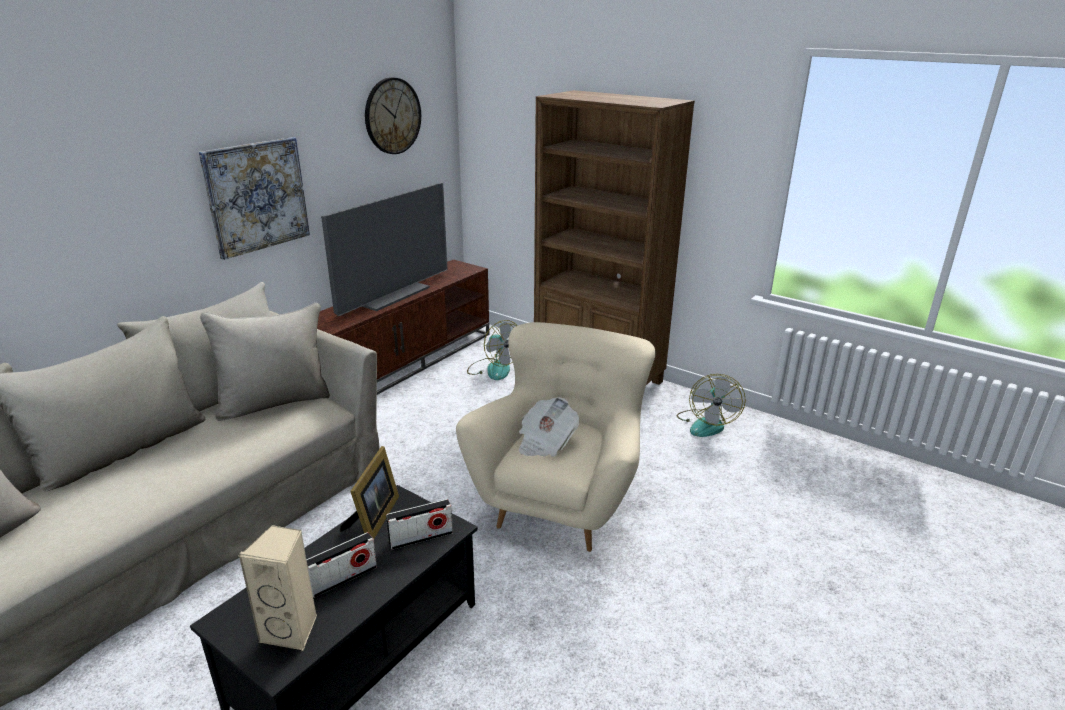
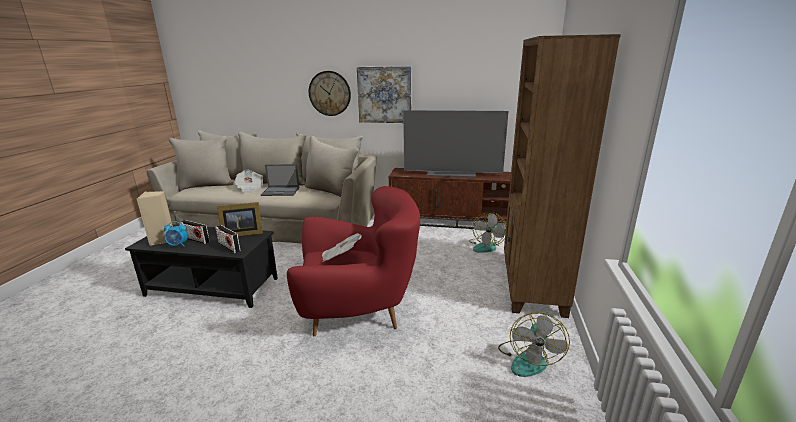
camera: 65 degrees right, 5 degrees down
wall clock [365,77,421,154] -> wall clock moved to [309,71,351,116]
beige armchair [456,322,656,552] -> red armchair [287,186,420,336]
fan [677,374,746,437] -> fan turned 60 degrees counterclockwise [498,313,570,377]
none -> alarm clock [164,221,188,247]
none -> newspaper [234,170,263,194]
none -> laptop [261,164,300,196]

